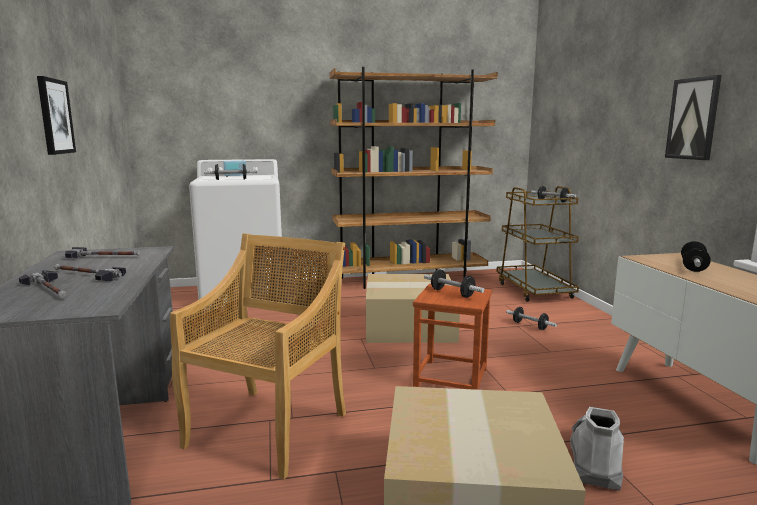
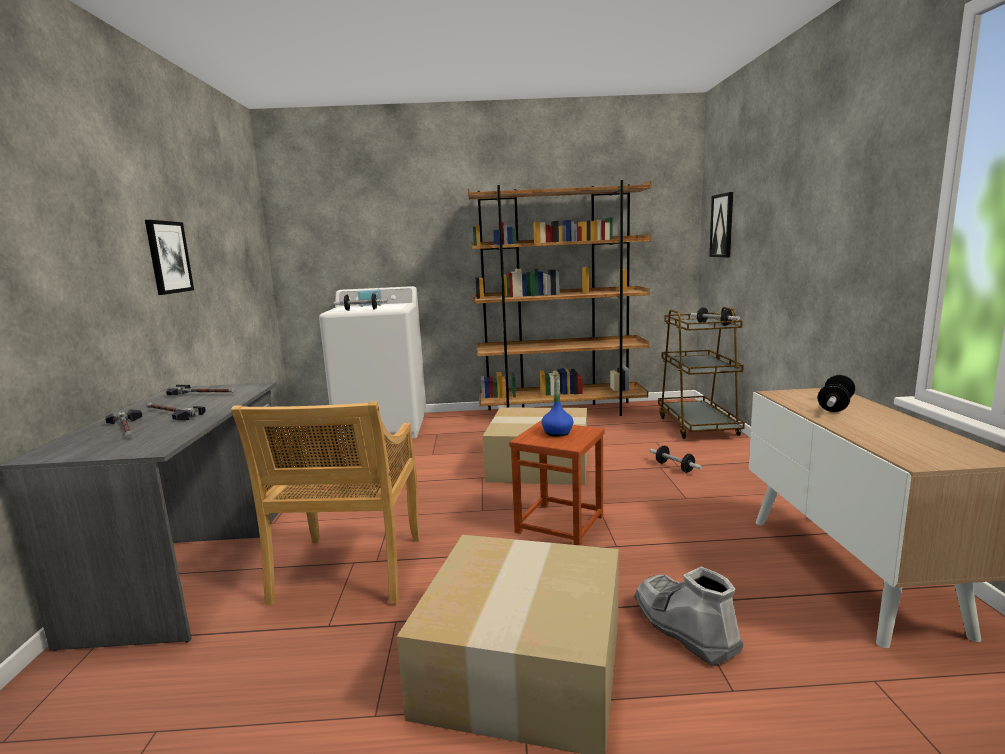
camera: 10 degrees right, 0 degrees up
beige chair [170,233,346,479] -> beige chair turned 150 degrees clockwise [231,401,420,605]
dumbbell [424,269,484,298] -> blue bottle [541,374,573,437]
grey boot [570,407,624,491] -> grey boot turned 60 degrees counterclockwise [634,567,744,666]
picture [665,75,722,160] -> picture moved to [709,192,733,258]

